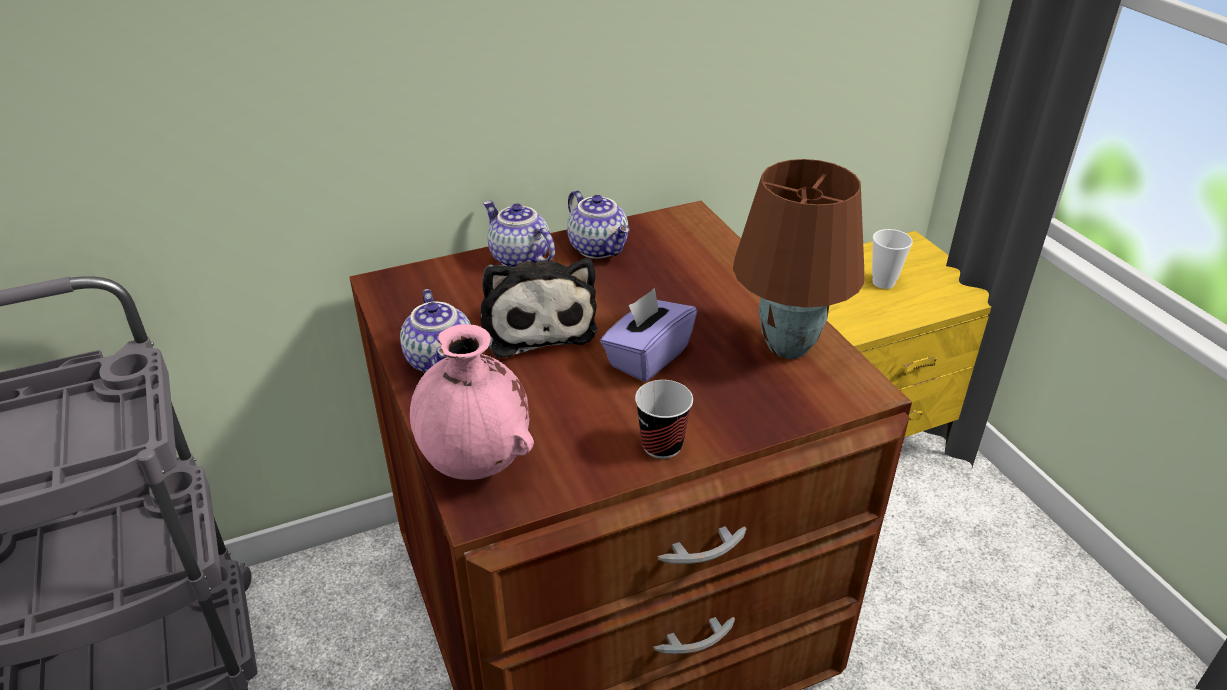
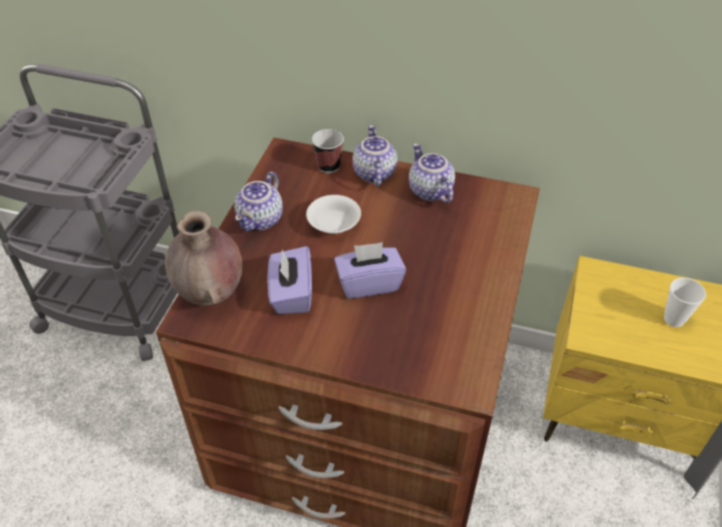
camera: 40 degrees right, 10 degrees up
pink vase [410,324,534,480] -> brown vase [165,211,242,305]
plush toy [480,258,597,358] -> white bowl [306,195,361,234]
teapot [567,190,629,259] -> teapot turned 150 degrees clockwise [409,143,455,203]
cup [635,380,693,459] -> cup moved to [312,129,344,173]
brown table lamp [733,159,865,359] -> none
none -> purple tissue box [267,246,312,314]

